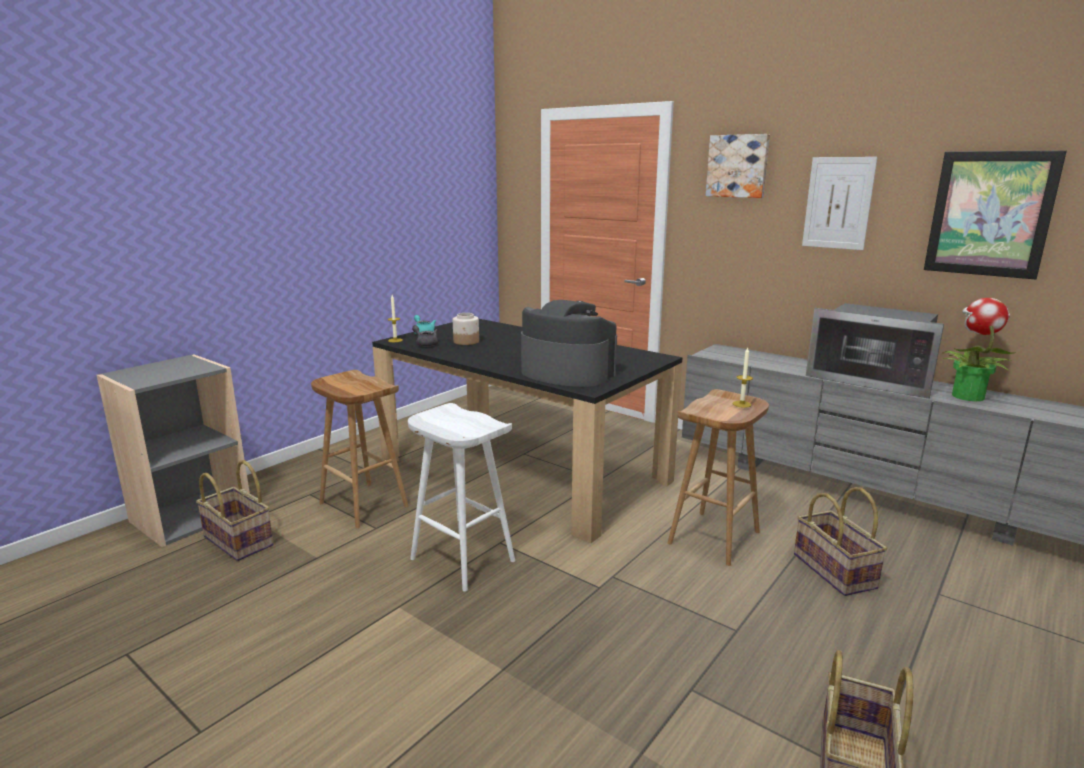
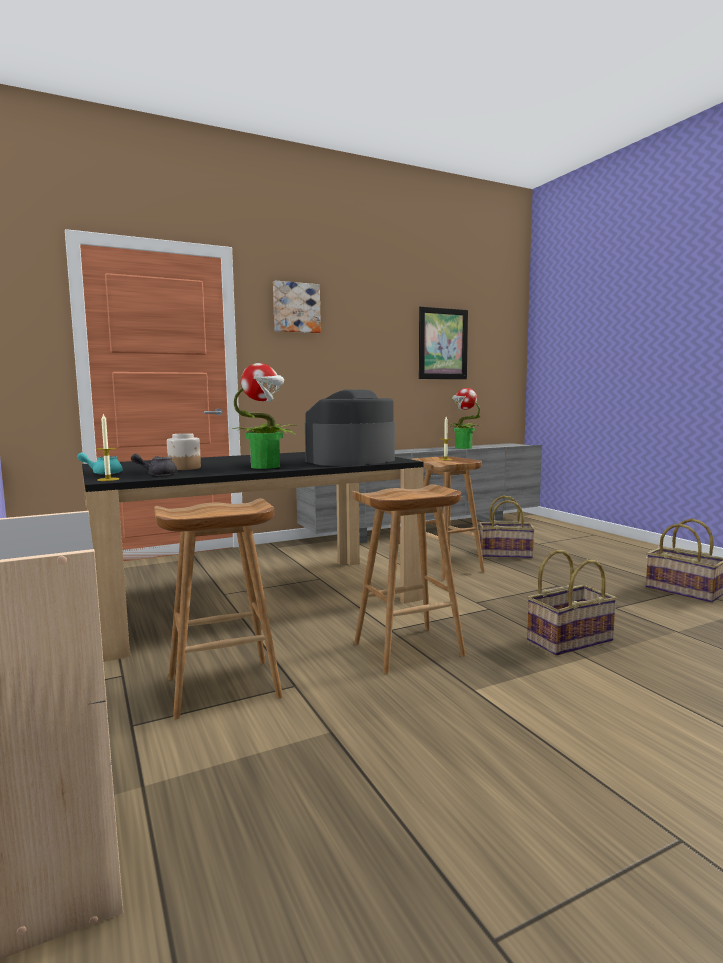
camera: 65 degrees left, 10 degrees down
basket [196,460,274,561] -> basket moved to [527,550,617,656]
white stool [408,403,515,592] -> brown stool [352,484,466,674]
picture [802,157,878,250] -> none
microwave [806,303,944,399] -> none
none -> potted plant [232,363,297,469]

